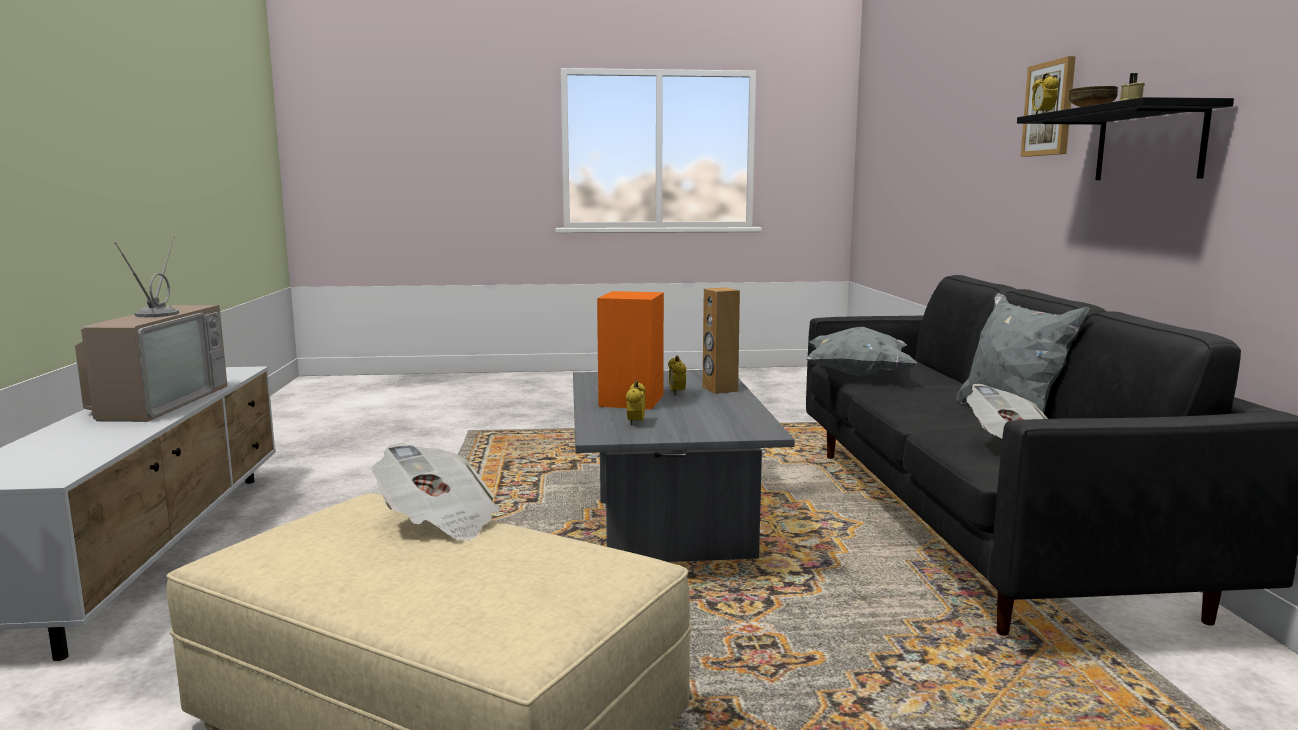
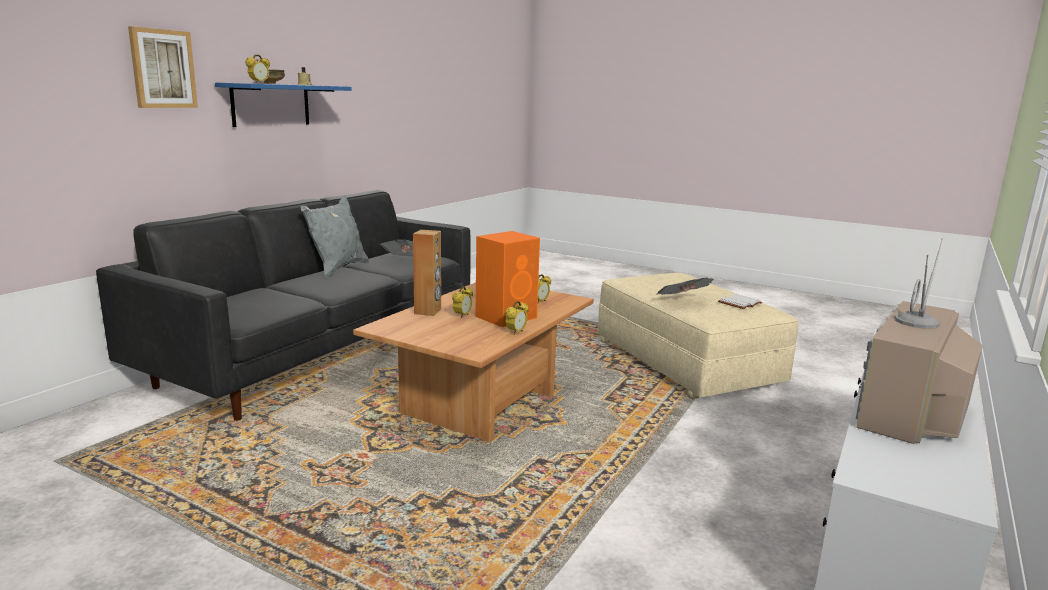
camera: 145 degrees left, 5 degrees up
grey coffee table [573,370,795,562] -> brown coffee table [353,282,594,442]
grey pillow [806,327,916,376] -> none
black shelf [1017,97,1234,180] -> blue shelf [215,83,351,127]
none -> alarm clock [505,301,529,335]
none -> white book [718,294,762,309]

